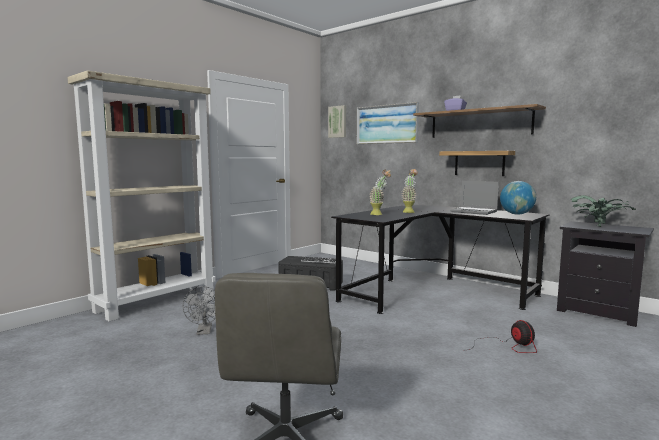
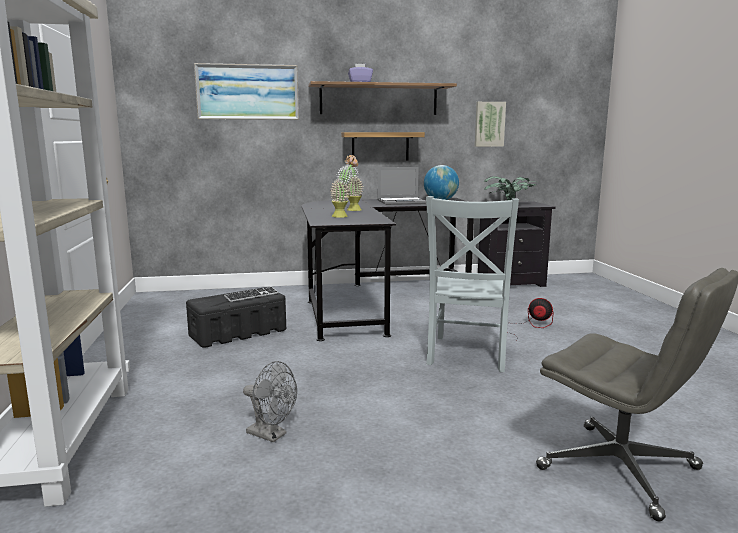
camera: 50 degrees left, 5 degrees up
picture [328,105,346,138] -> picture moved to [475,102,506,147]
none -> grey chair [426,196,519,372]

